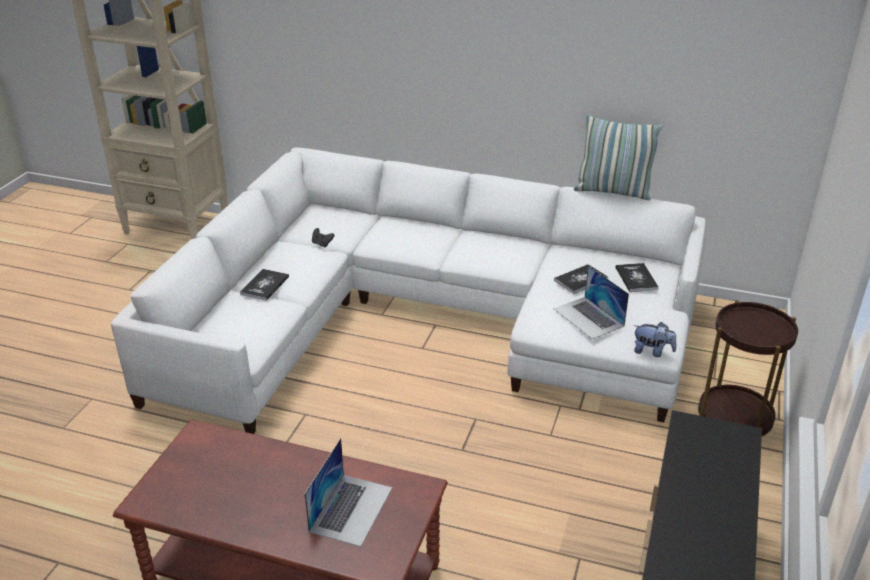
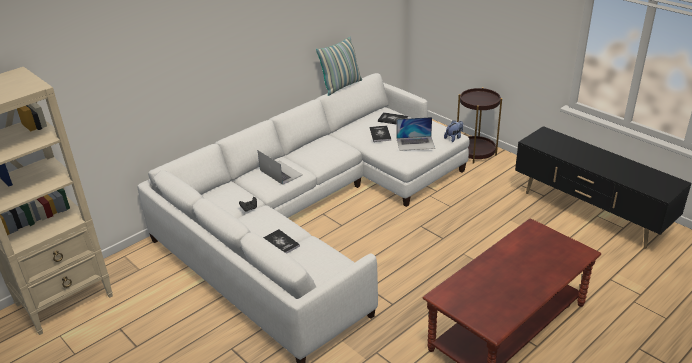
camera: 60 degrees left, 0 degrees up
laptop [305,438,392,547] -> laptop moved to [258,150,303,185]

